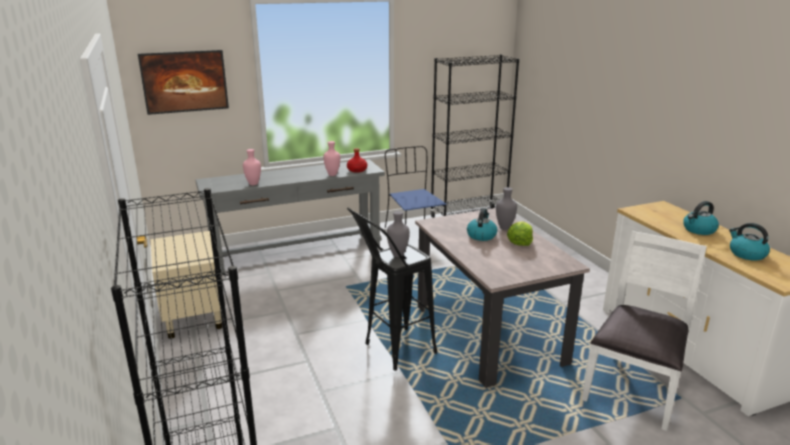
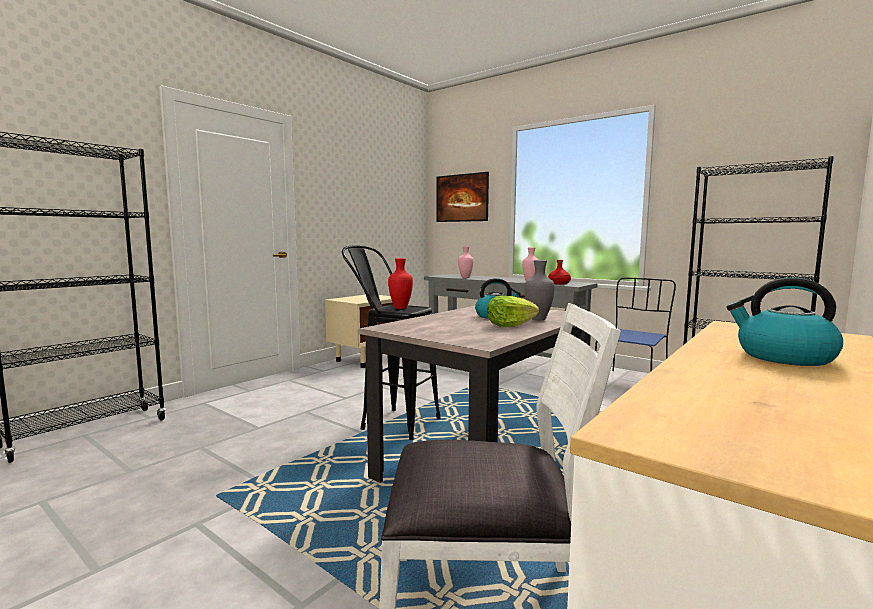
camera: 60 degrees right, 15 degrees down
grey vase [387,211,410,257] -> red vase [388,258,413,309]
kettle [729,223,770,261] -> none

